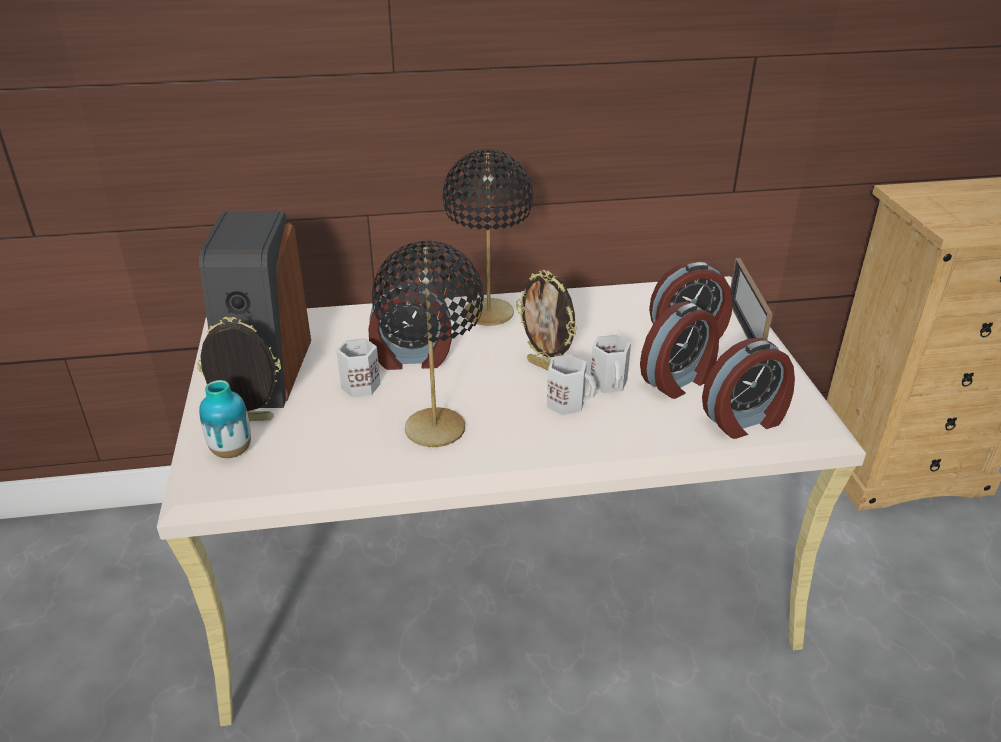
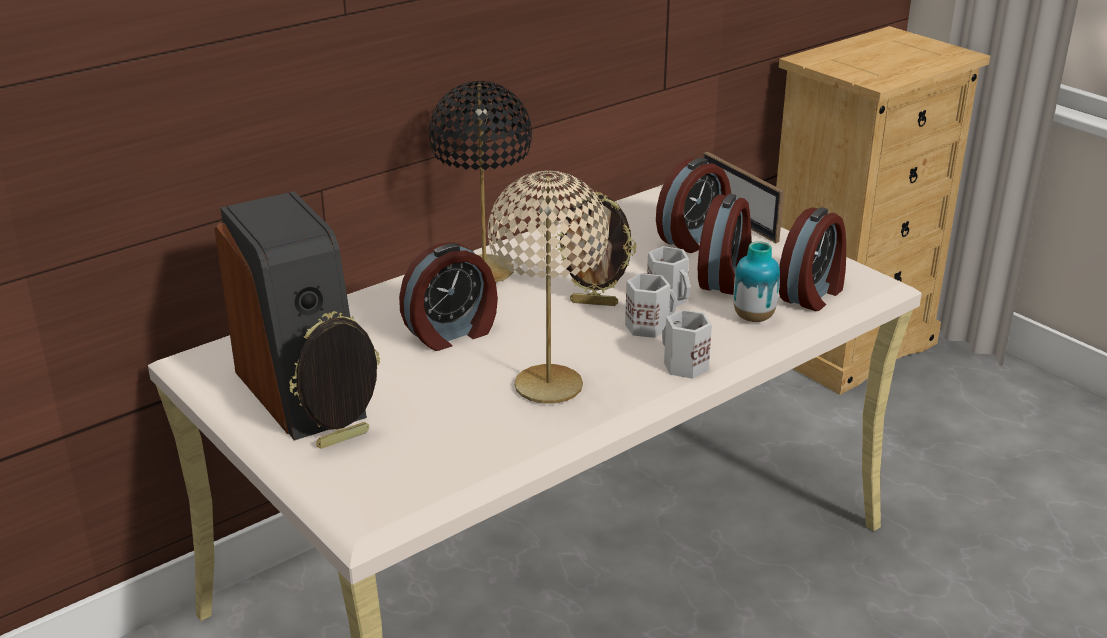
camera: 30 degrees left, 5 degrees down
vase [199,380,251,458] -> vase moved to [734,241,780,322]
white mug [337,338,380,397] -> white mug moved to [662,310,712,379]
black table lamp [372,241,484,447] -> beige table lamp [488,171,609,404]

